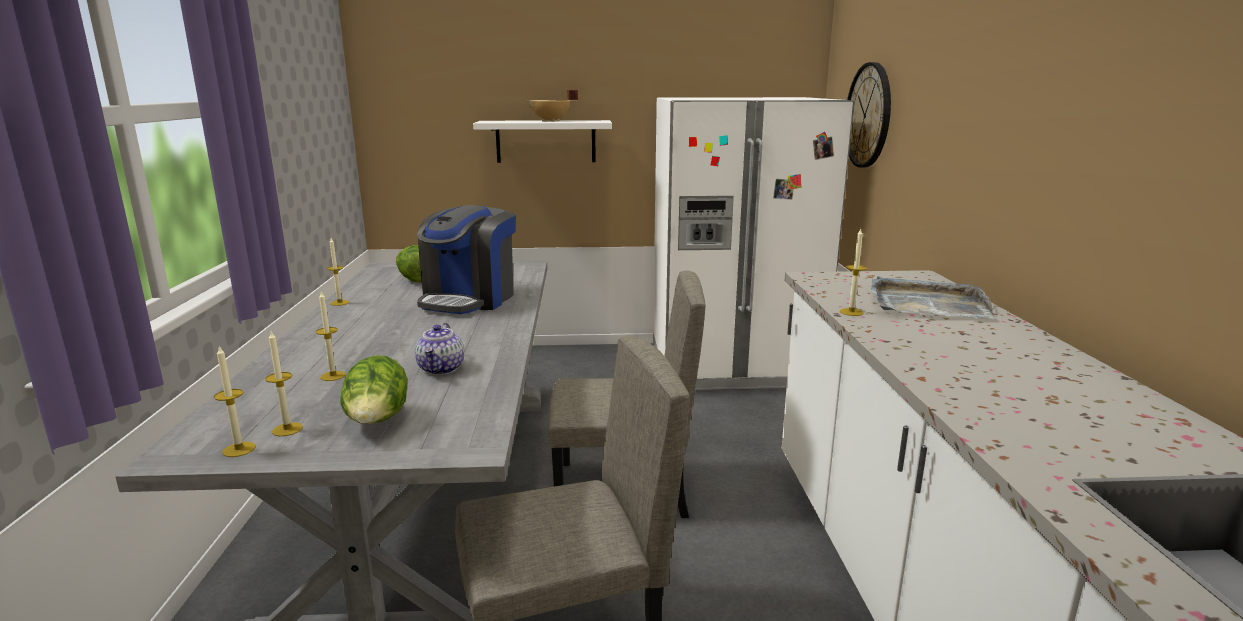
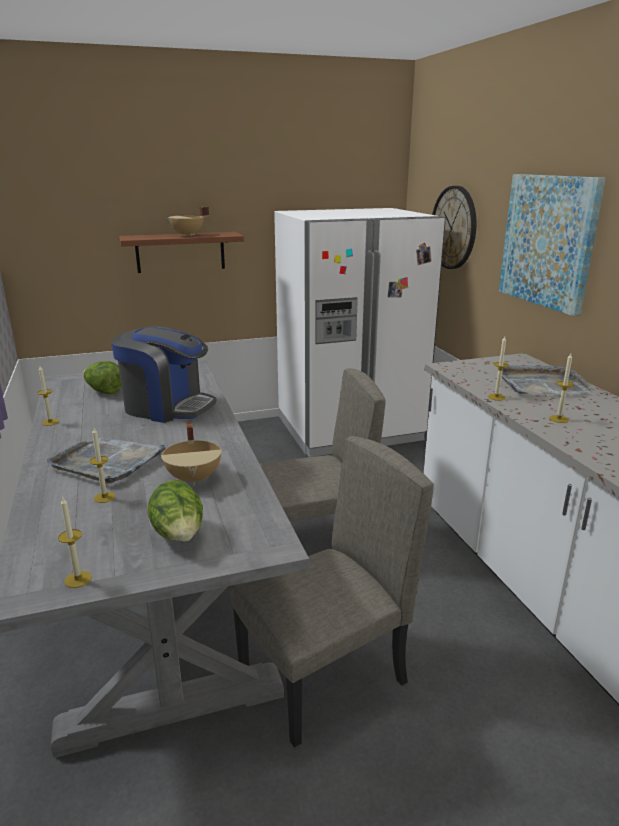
camera: 15 degrees left, 5 degrees up
candle [265,332,303,436] -> candle moved to [549,353,574,423]
teapot [415,323,464,375] -> beige cooking pot [161,422,222,486]
coffee machine [417,205,516,314] -> coffee machine turned 75 degrees counterclockwise [111,326,217,423]
white shelf [473,120,612,163] -> brown shelf [119,232,244,273]
none -> grey tray [47,438,169,483]
none -> picture [498,174,605,316]

